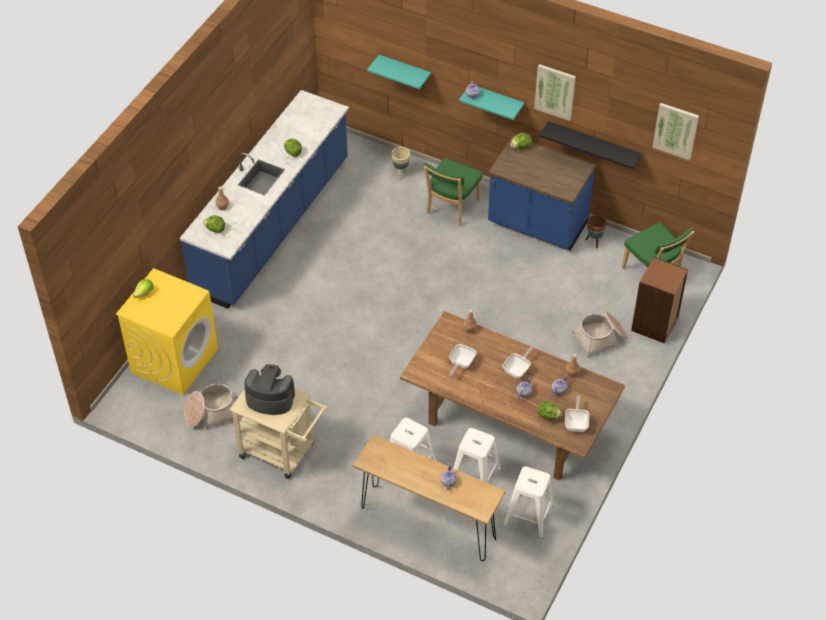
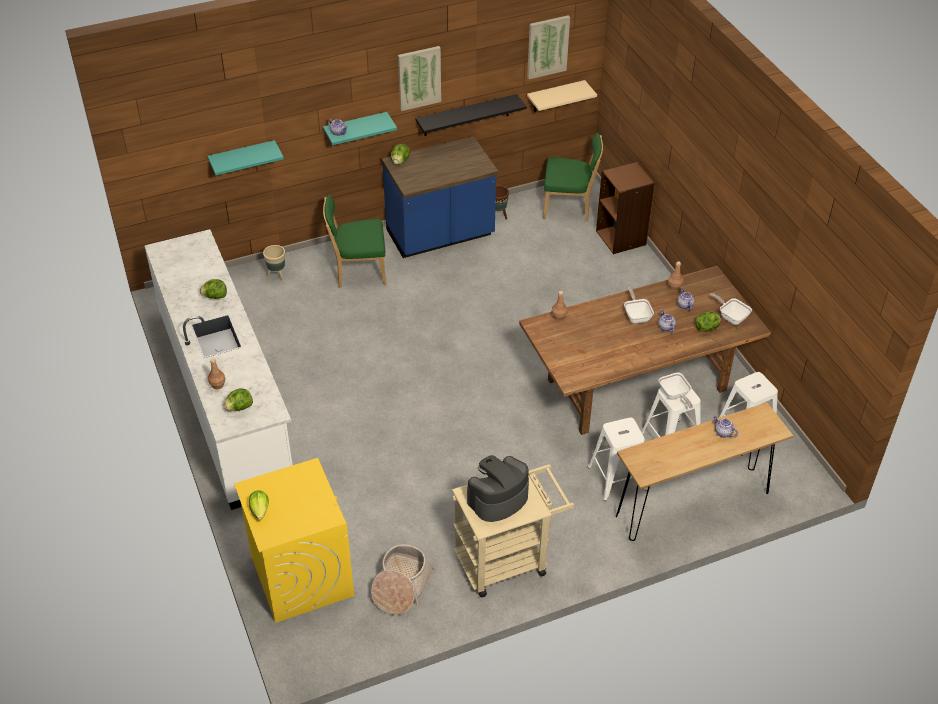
camera: 50 degrees left, 5 degrees down
blue counter [180,90,349,309] -> white counter [145,229,292,510]
green chair [424,158,482,226] -> green chair turned 105 degrees clockwise [323,194,386,288]
frying pan [449,344,477,376] -> frying pan moved to [659,372,693,408]
basket [571,311,628,358] -> none
none -> beige shelf [527,80,597,112]

